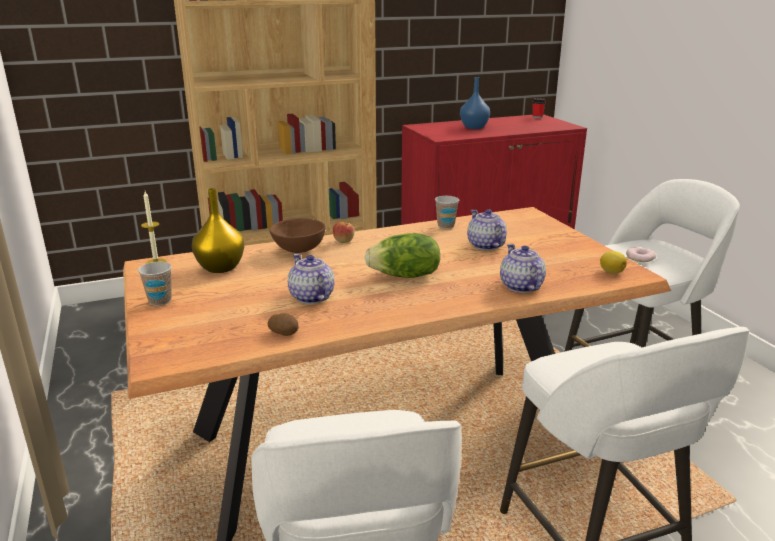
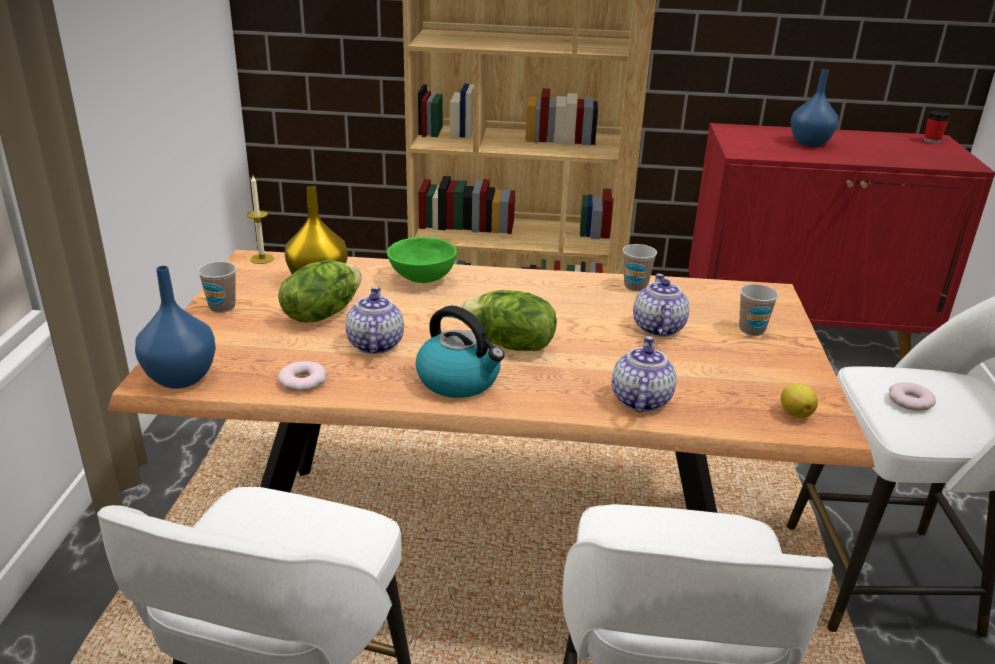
camera: 25 degrees right, 5 degrees up
potato [268,313,299,336] -> donut [278,361,328,392]
brown bowl [269,218,326,253] -> green bowl [387,237,457,283]
apple [333,222,355,243] -> none
none -> blue vase [135,266,216,388]
none -> lettuce [278,260,362,322]
none -> kettle [415,306,505,398]
none -> cup [739,284,779,336]

